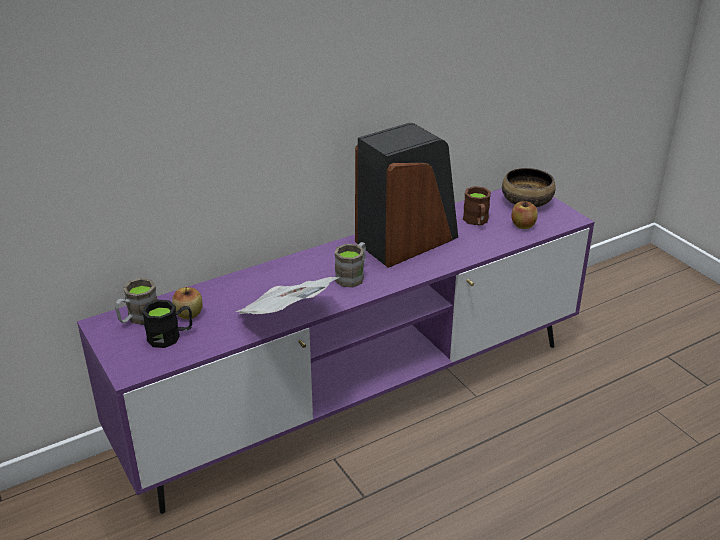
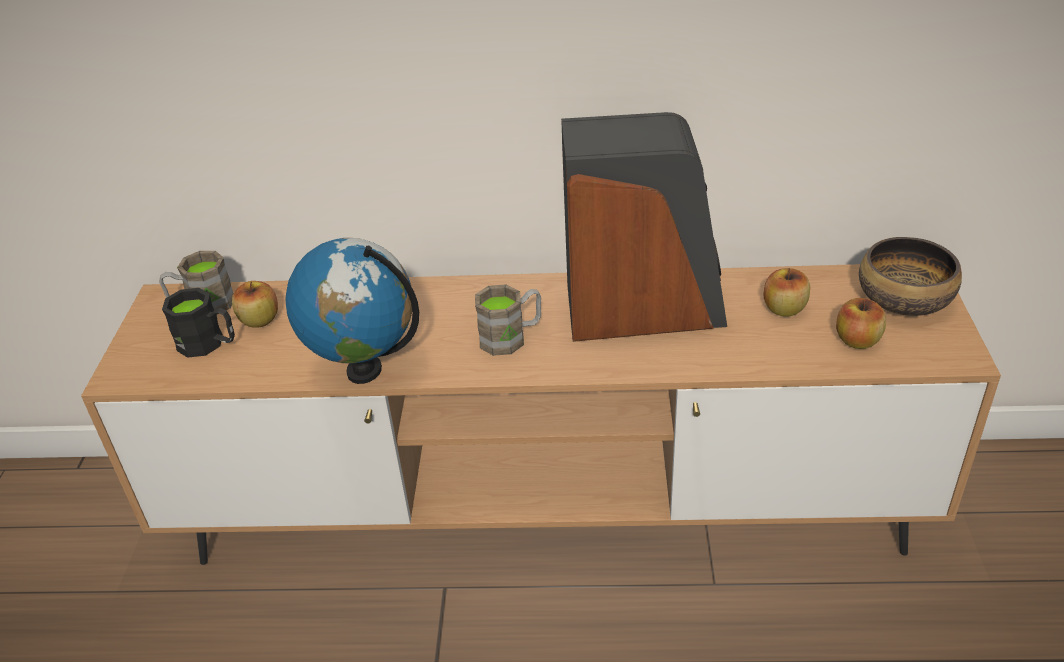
camera: 35 degrees right, 5 degrees up
purple tv stand [77,189,594,514] -> brown tv stand [81,264,1001,565]
newspaper [236,277,340,314] -> globe [285,238,419,384]
brown mug [463,186,491,225] -> apple [763,268,810,317]

